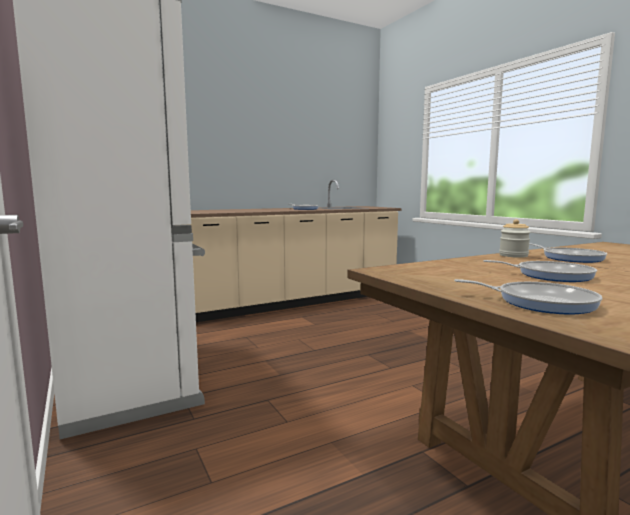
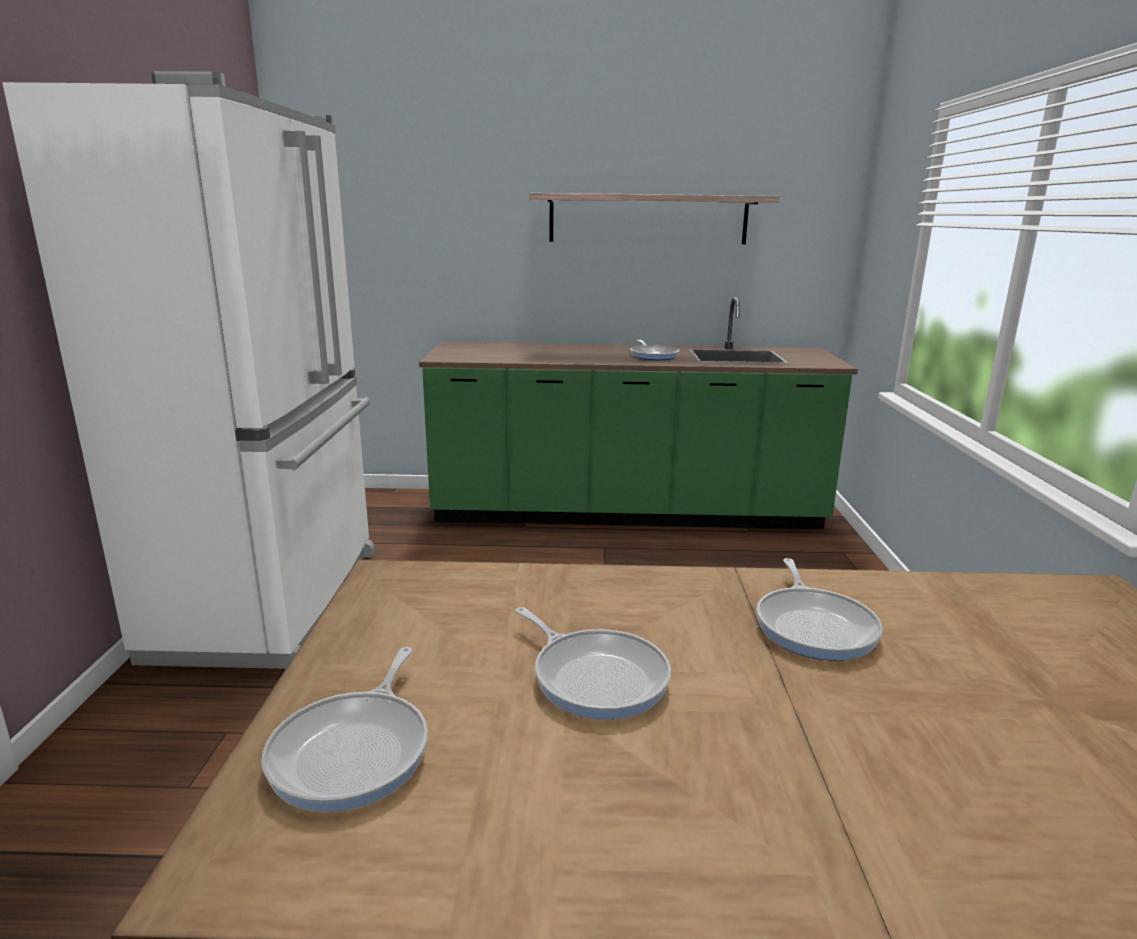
camera: 30 degrees right, 10 degrees up
beige counter [190,180,402,322] -> green counter [419,297,858,529]
frying pan [454,279,602,314] -> frying pan turned 45 degrees clockwise [261,647,428,812]
jar [499,219,531,258] -> none
none -> shelf [529,193,779,244]

